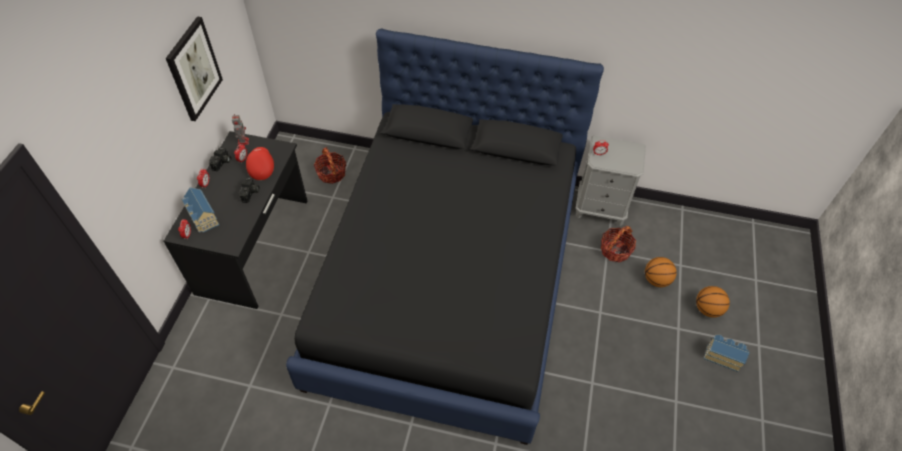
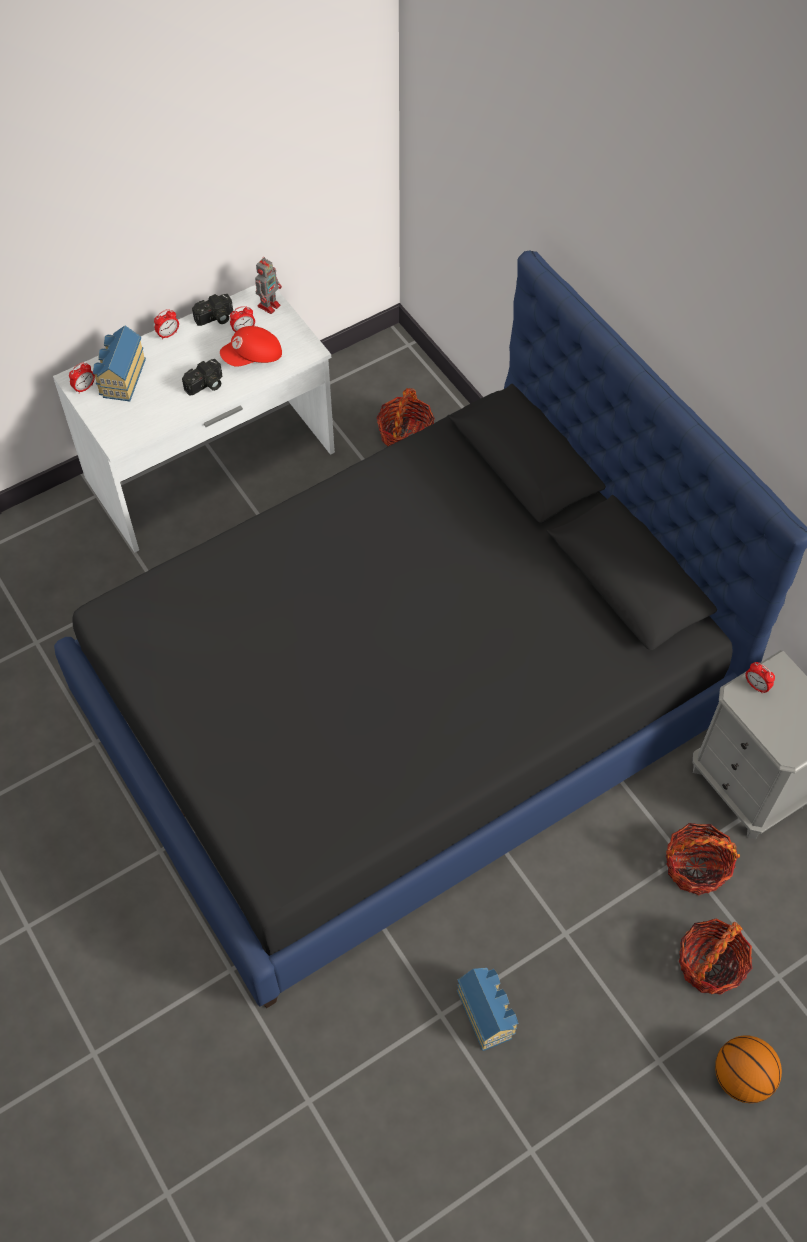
camera: 45 degrees right, 5 degrees up
black desk [164,131,308,309] -> white desk [53,285,335,553]
picture [166,16,223,121] -> none
red cap [246,147,274,180] -> red cap turned 150 degrees counterclockwise [220,326,282,367]
basketball [645,257,677,287] -> basket [679,919,752,994]
toy house [704,335,750,372] -> toy house moved to [457,968,519,1051]

